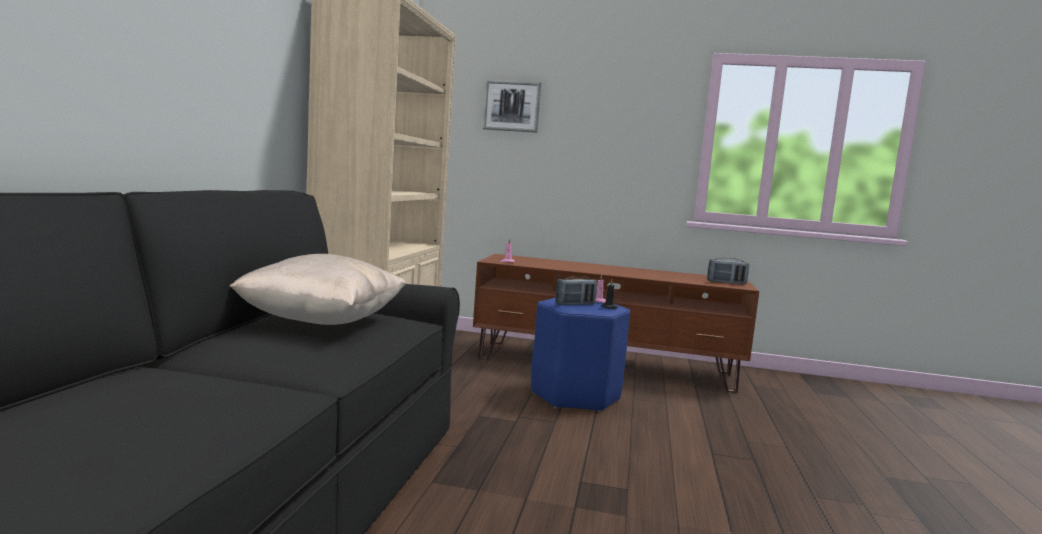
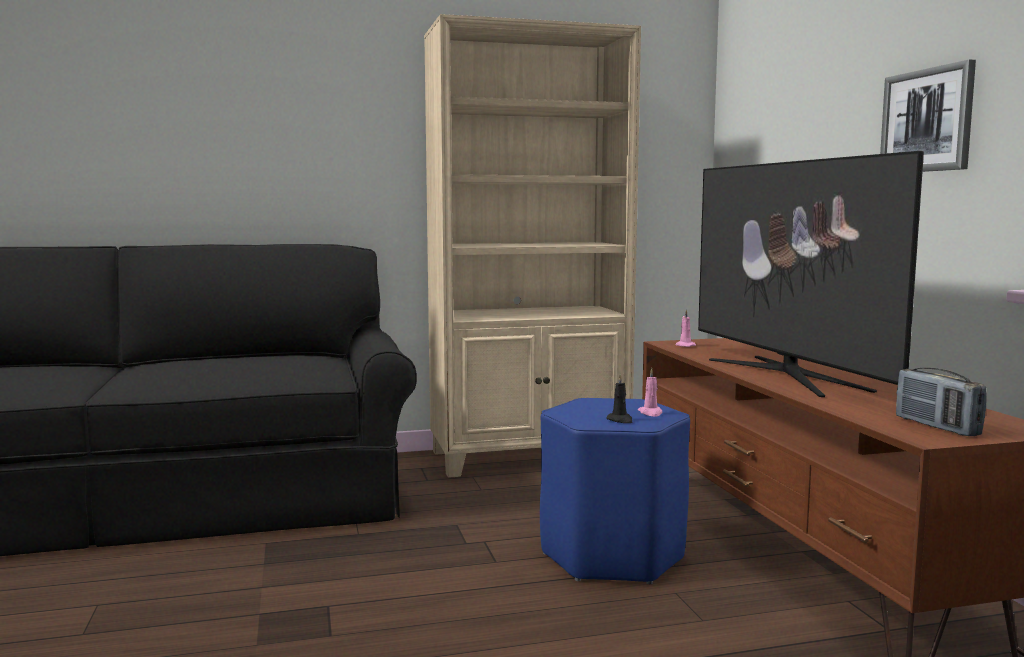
camera: 65 degrees right, 0 degrees up
beige pillow [230,254,406,325] -> none
picture [483,80,541,133] -> picture moved to [880,59,976,172]
radio [555,276,597,305] -> none
none -> television [698,151,924,397]

